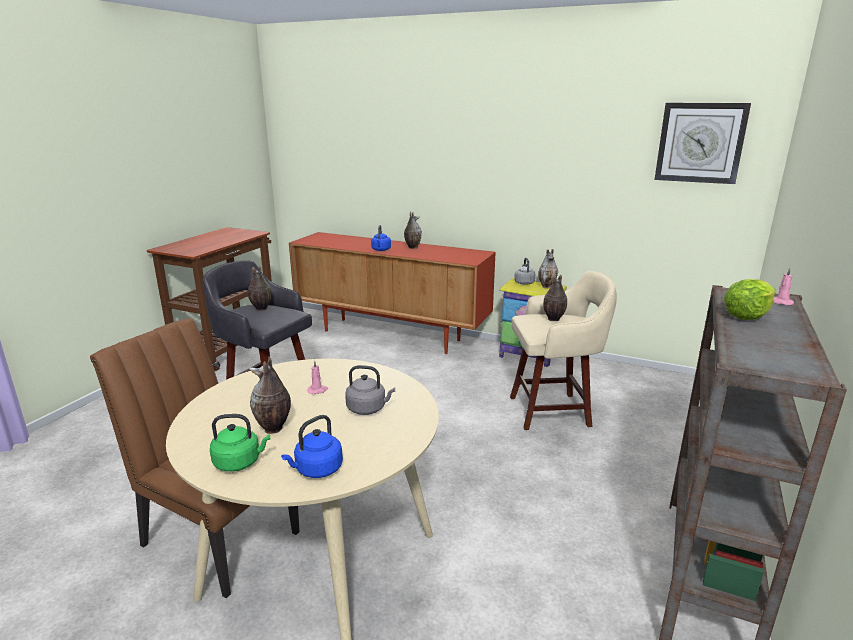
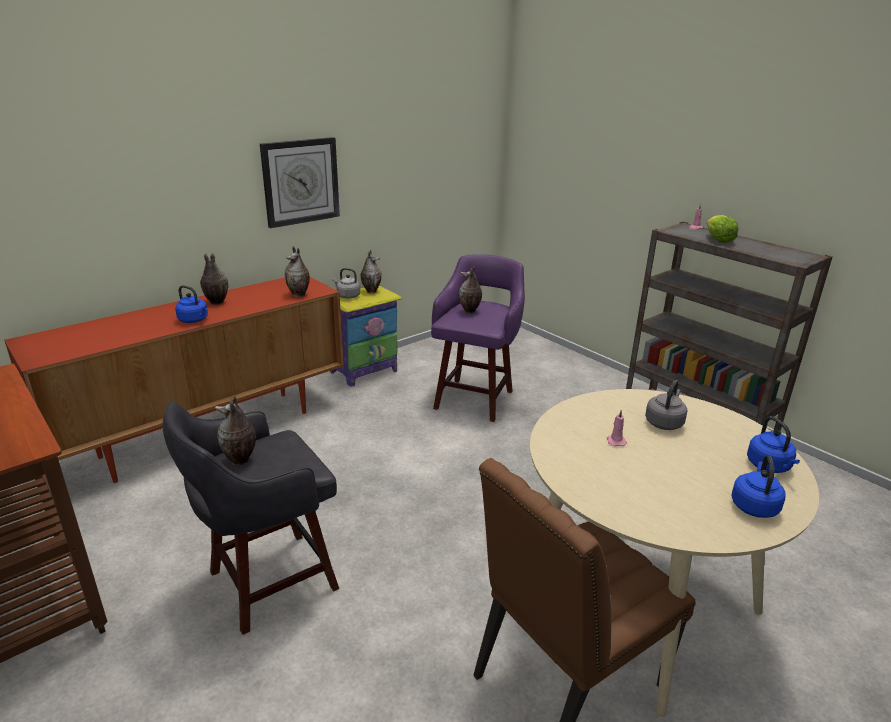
camera: 65 degrees left, 5 degrees up
green kettle [210,414,270,472] -> blue kettle [732,455,785,518]
vase [249,356,291,434] -> vase moved to [285,246,310,297]
beige stool [510,271,617,430] -> purple stool [431,254,525,422]
wall clock [655,103,751,184] -> wall clock moved to [260,137,340,228]

